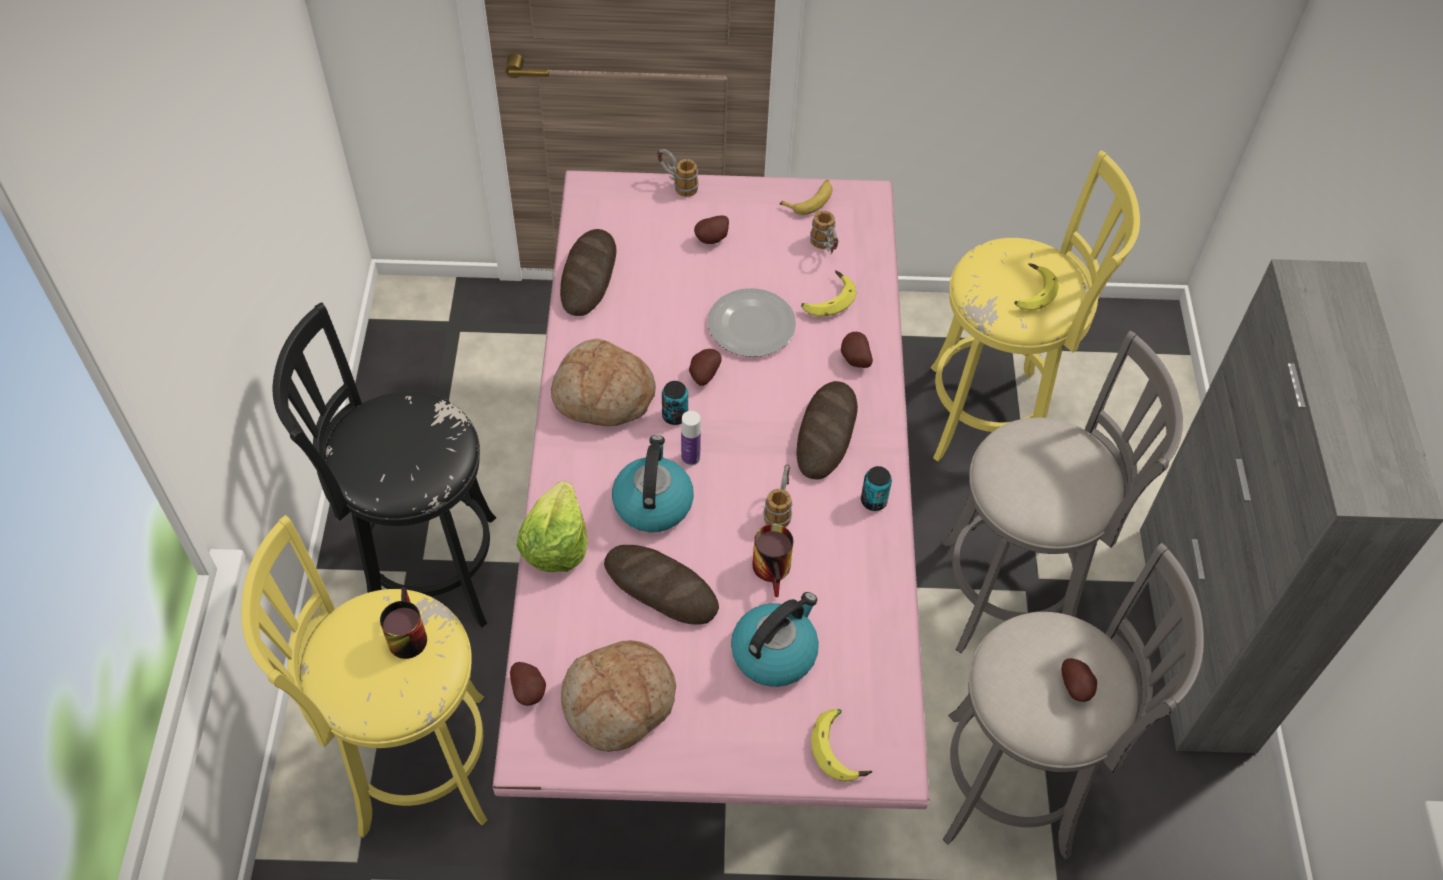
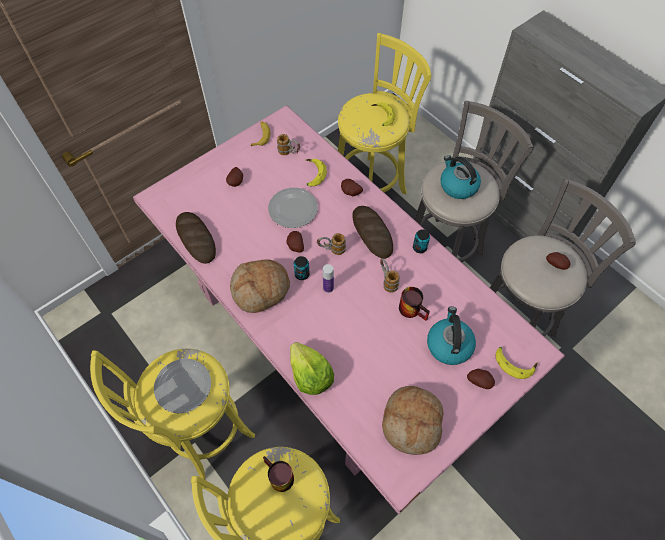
camera: 40 degrees left, 5 degrees up
black stool [273,302,496,627] -> yellow stool [90,349,255,480]
potato [510,662,546,706] -> potato moved to [467,369,495,389]
bread [604,545,719,625] -> none
kettle [612,435,694,532] -> kettle moved to [440,155,481,199]
mug [657,149,699,197] -> mug moved to [317,233,346,255]
none -> plate [154,359,211,413]

